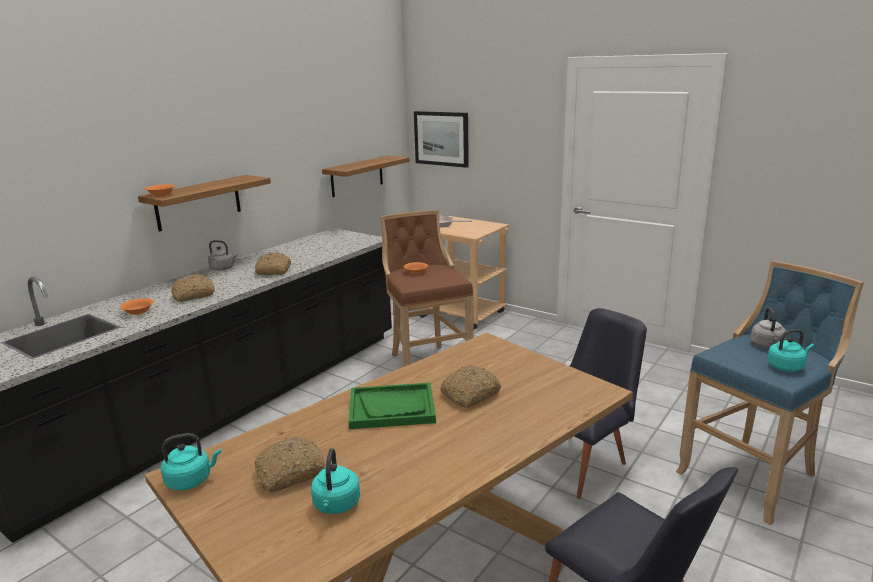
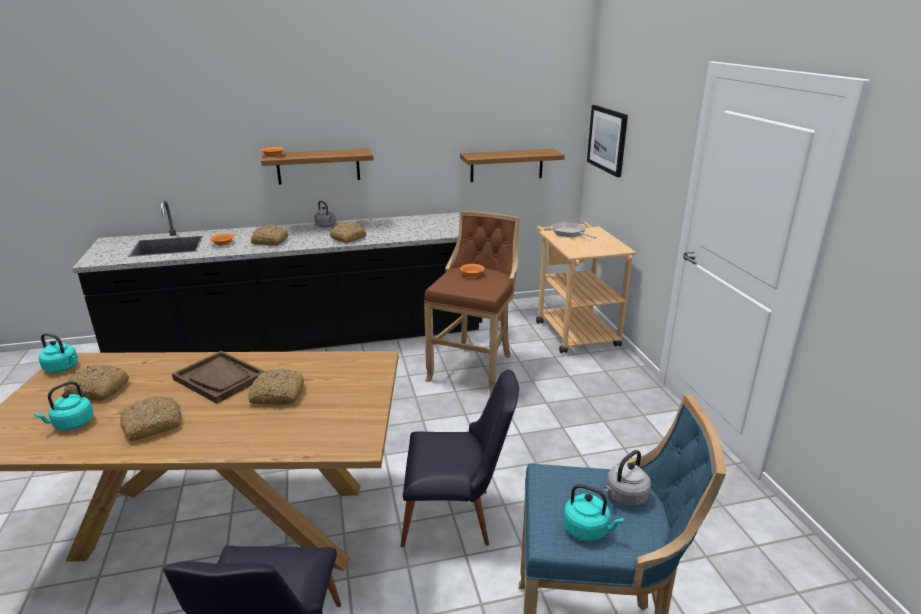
camera: 40 degrees right, 5 degrees up
green tray [349,383,436,429] -> brown tray [172,351,265,404]
none -> bread [120,396,181,441]

